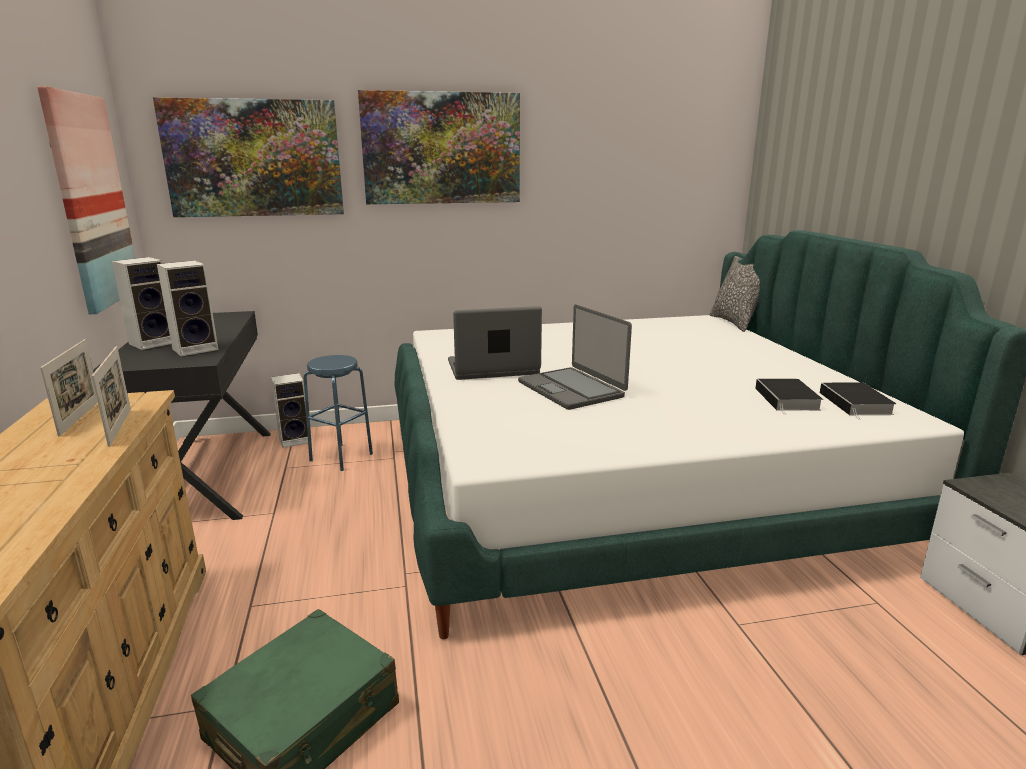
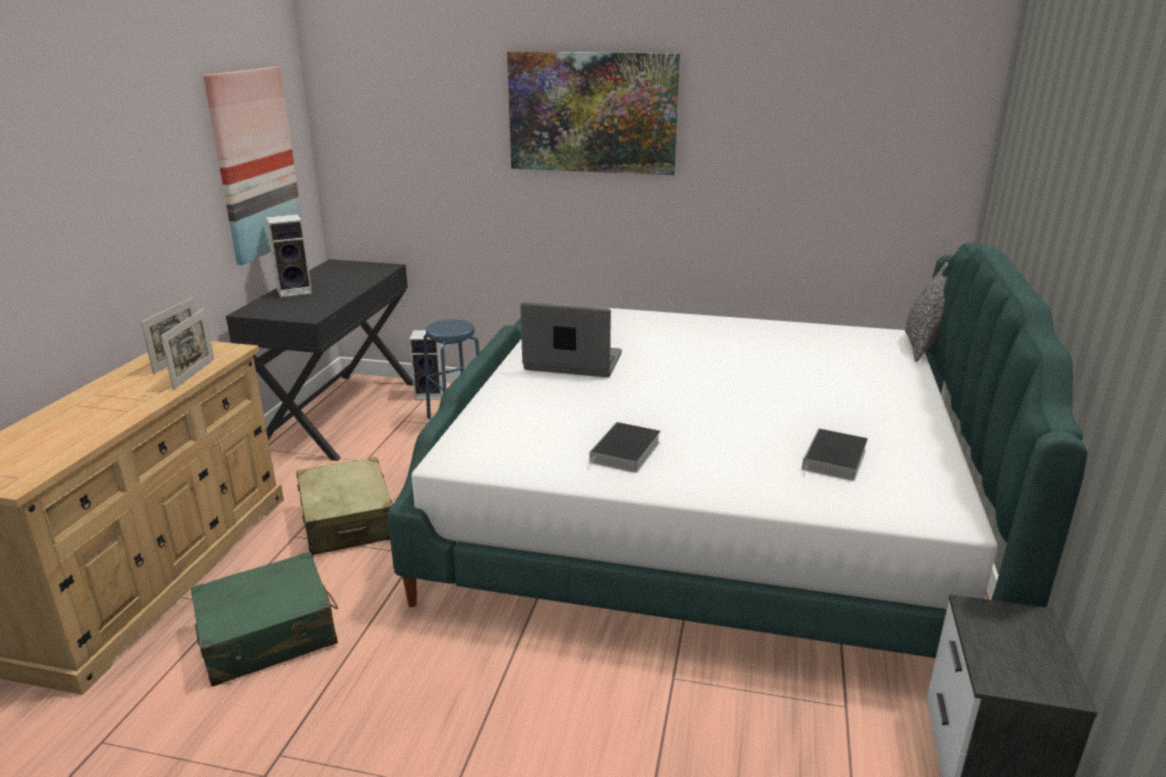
camera: 25 degrees right, 5 degrees up
picture [153,97,344,217] -> none
speaker [157,261,218,356] -> none
laptop [518,305,632,410] -> none
book [820,382,896,420] -> book moved to [587,422,660,473]
none -> beige suitcase [296,457,393,555]

